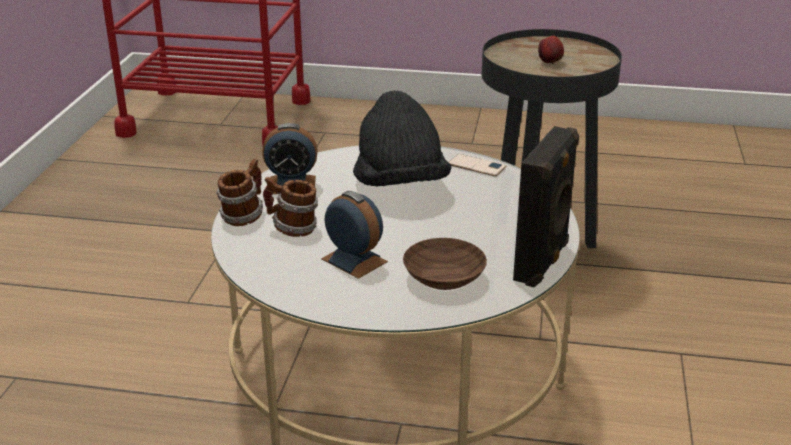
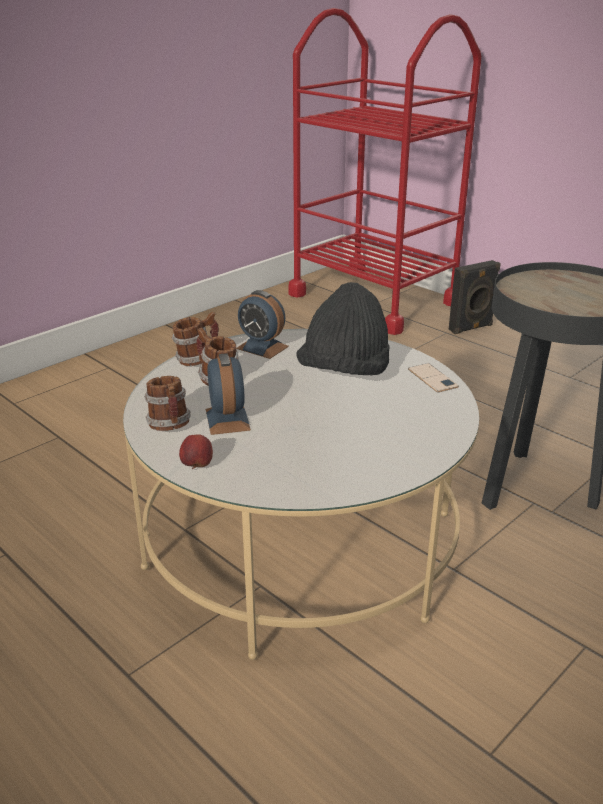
camera: 35 degrees right, 0 degrees up
brown bowl [403,238,487,290] -> none
black speaker [513,126,579,287] -> black speaker moved to [448,260,501,334]
apple [538,36,564,64] -> apple moved to [179,434,213,469]
none -> mug [144,376,191,431]

